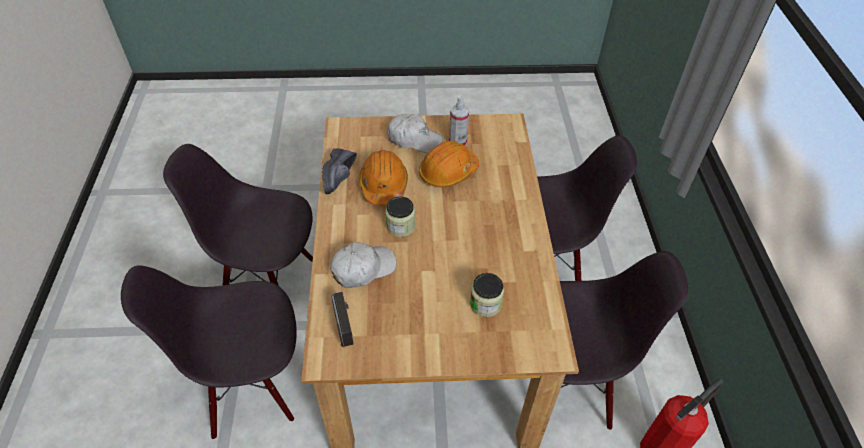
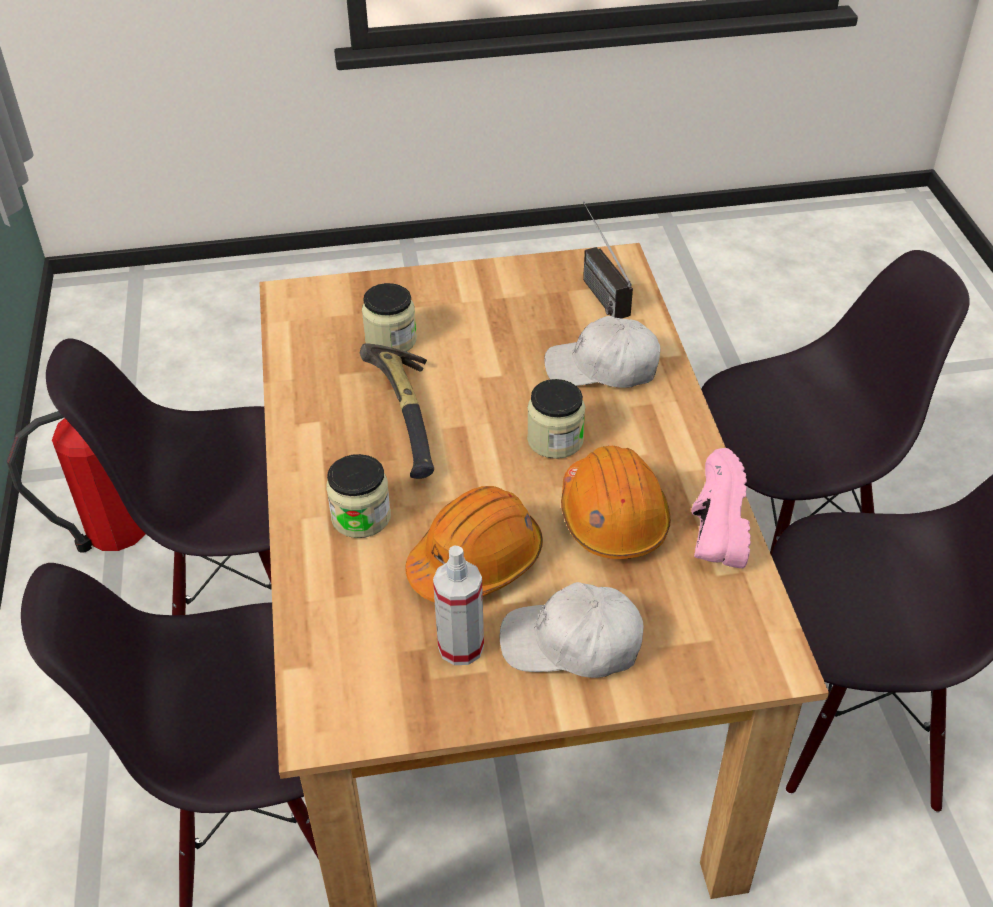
camera: 175 degrees right, 5 degrees down
black shoe [322,148,357,194] -> pink shoe [691,448,751,568]
white cap [330,242,396,288] -> white cap turned 45 degrees clockwise [544,316,660,388]
none -> jar [326,454,391,538]
none -> hammer [360,343,434,479]

